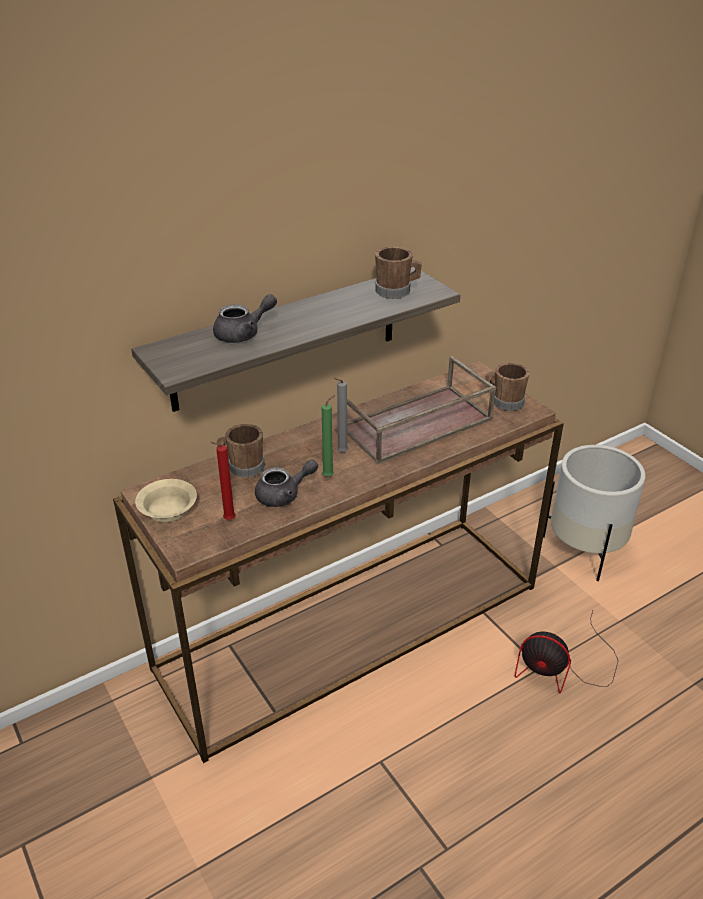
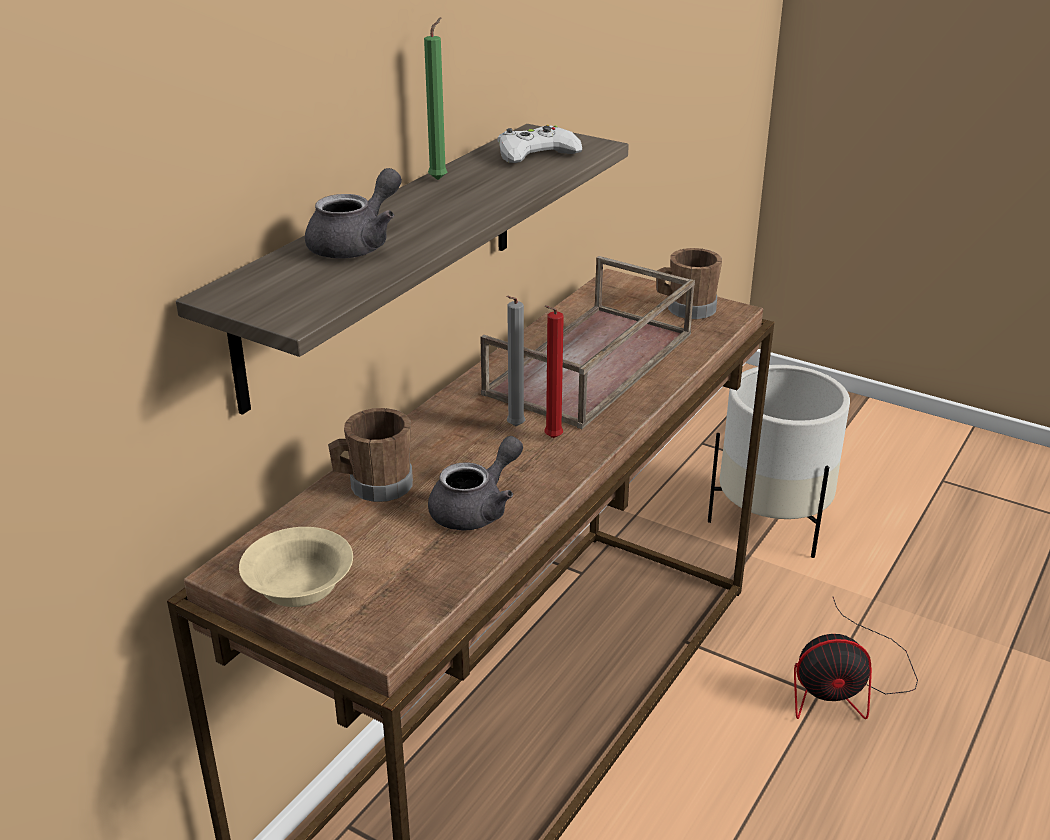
camera: 25 degrees left, 5 degrees down
red candle [210,442,236,520] -> red candle moved to [544,305,564,438]
green candle [322,395,335,476] -> green candle moved to [424,17,447,180]
brown mug [375,246,422,299] -> white game controller [498,125,582,163]

